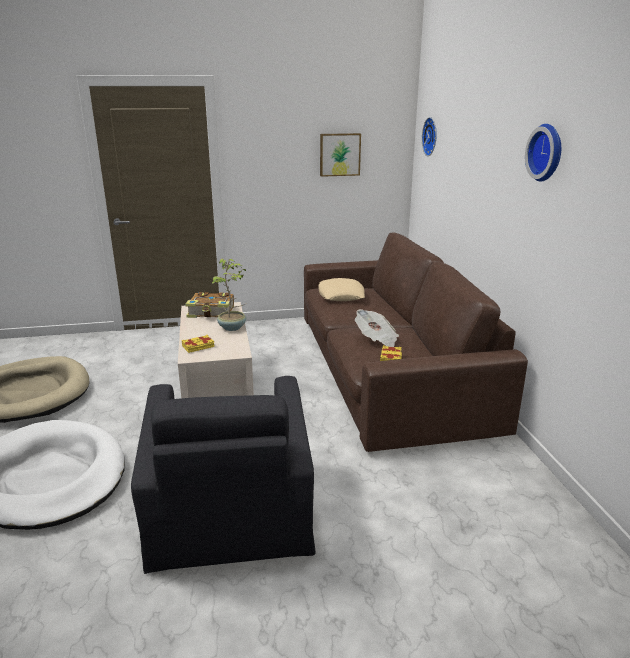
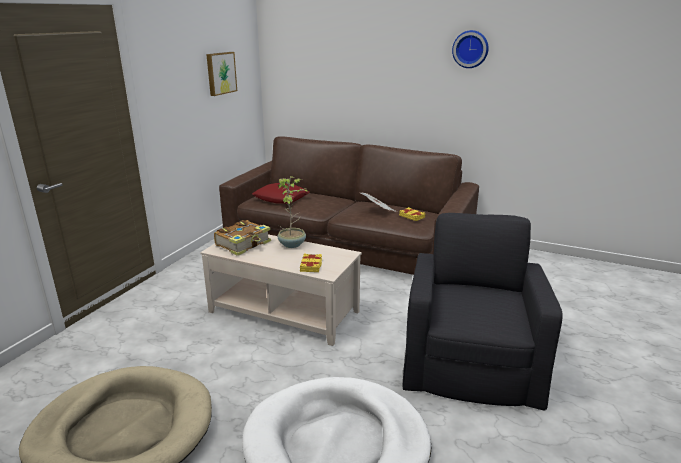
camera: 55 degrees left, 0 degrees up
black armchair [131,376,315,574] -> black armchair turned 105 degrees counterclockwise [403,213,563,411]
beige pillow [319,278,365,301] -> red pillow [252,183,310,204]
wall clock [422,117,437,156] -> none

